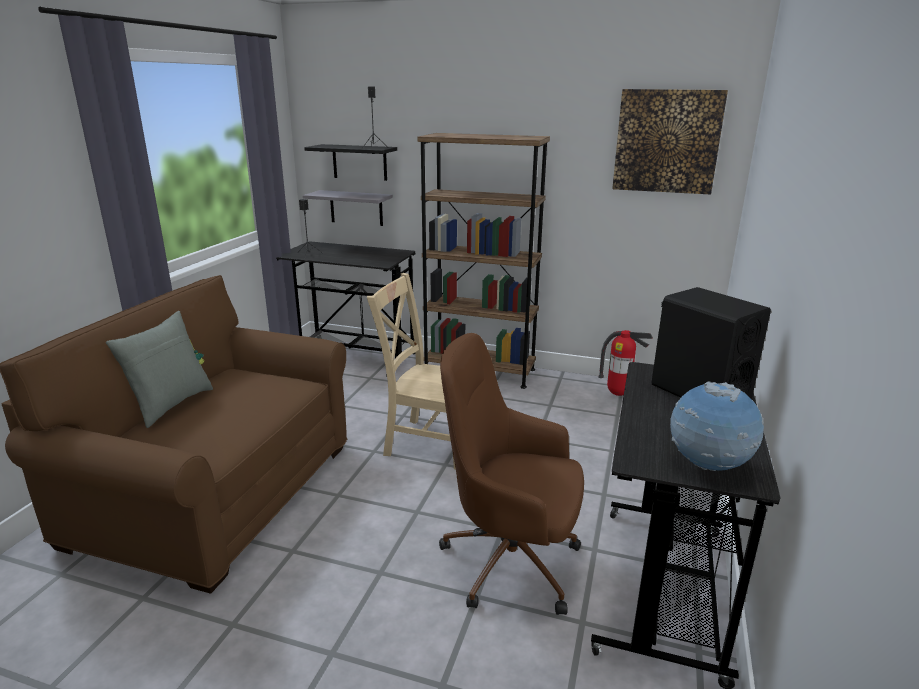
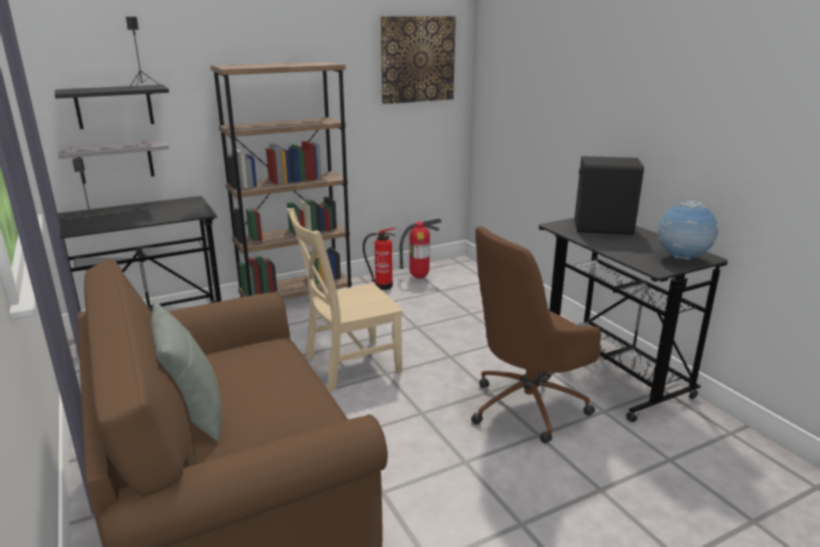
camera: 45 degrees left, 0 degrees up
none -> fire extinguisher [363,227,395,290]

